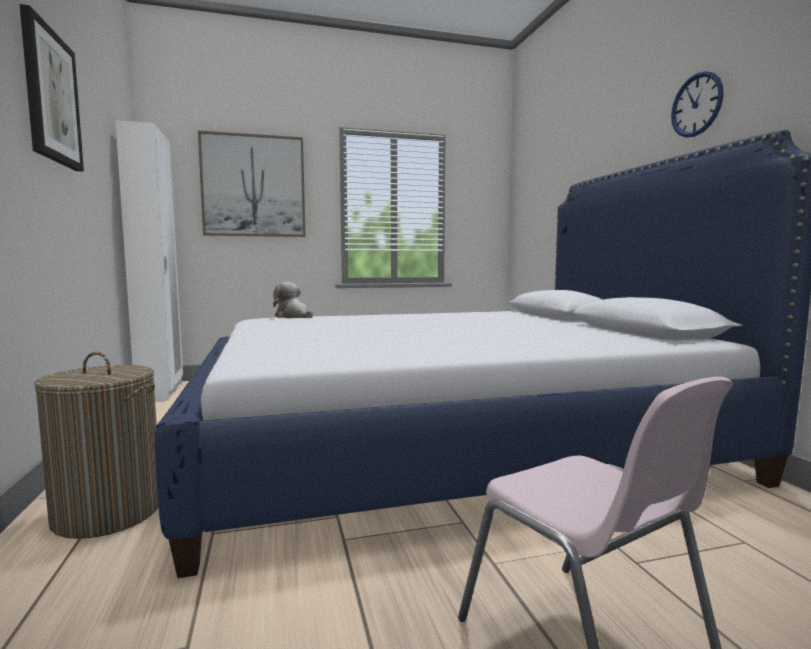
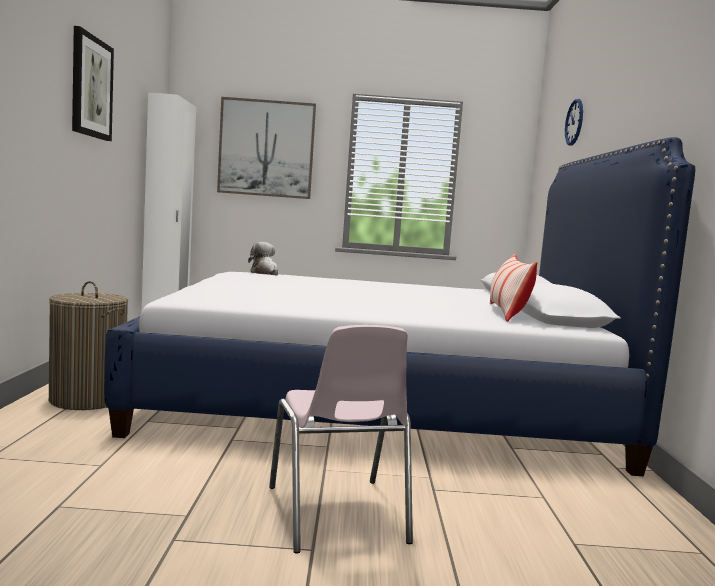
camera: 15 degrees right, 0 degrees up
wall clock [671,71,724,137] -> wall clock moved to [565,99,583,146]
none -> pillow [490,254,537,322]

